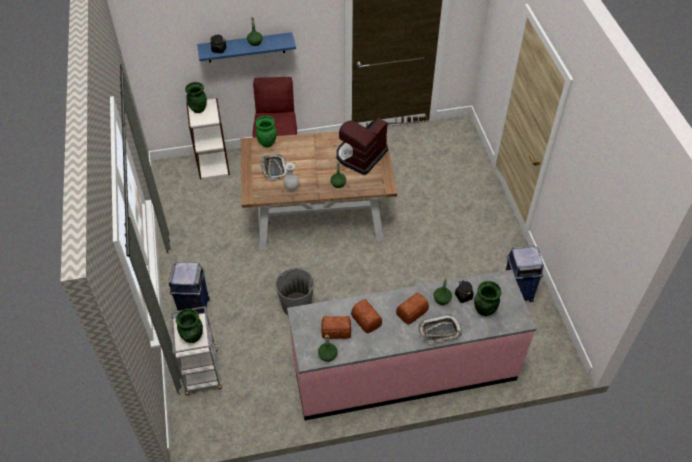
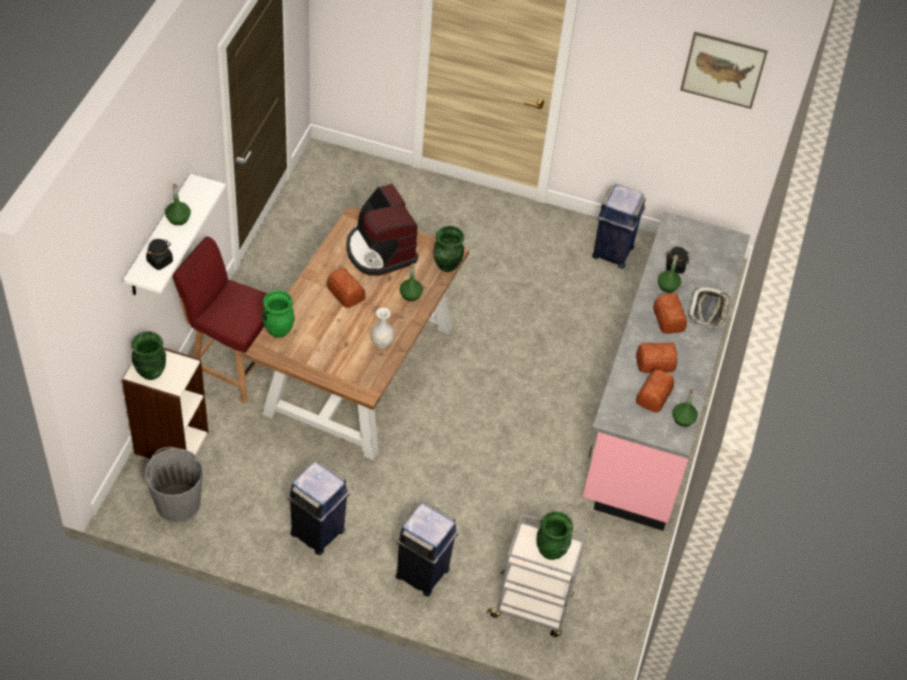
camera: 65 degrees left, 0 degrees up
blue shelf [197,32,296,63] -> white shelf [123,174,226,295]
tray [260,154,288,180] -> none
grey bucket [275,267,314,316] -> grey bucket moved to [145,447,203,523]
green vase [474,281,501,316] -> green vase moved to [433,226,464,272]
none -> blue trash can [287,462,350,555]
none -> bread [327,268,365,308]
none -> picture [680,32,768,109]

